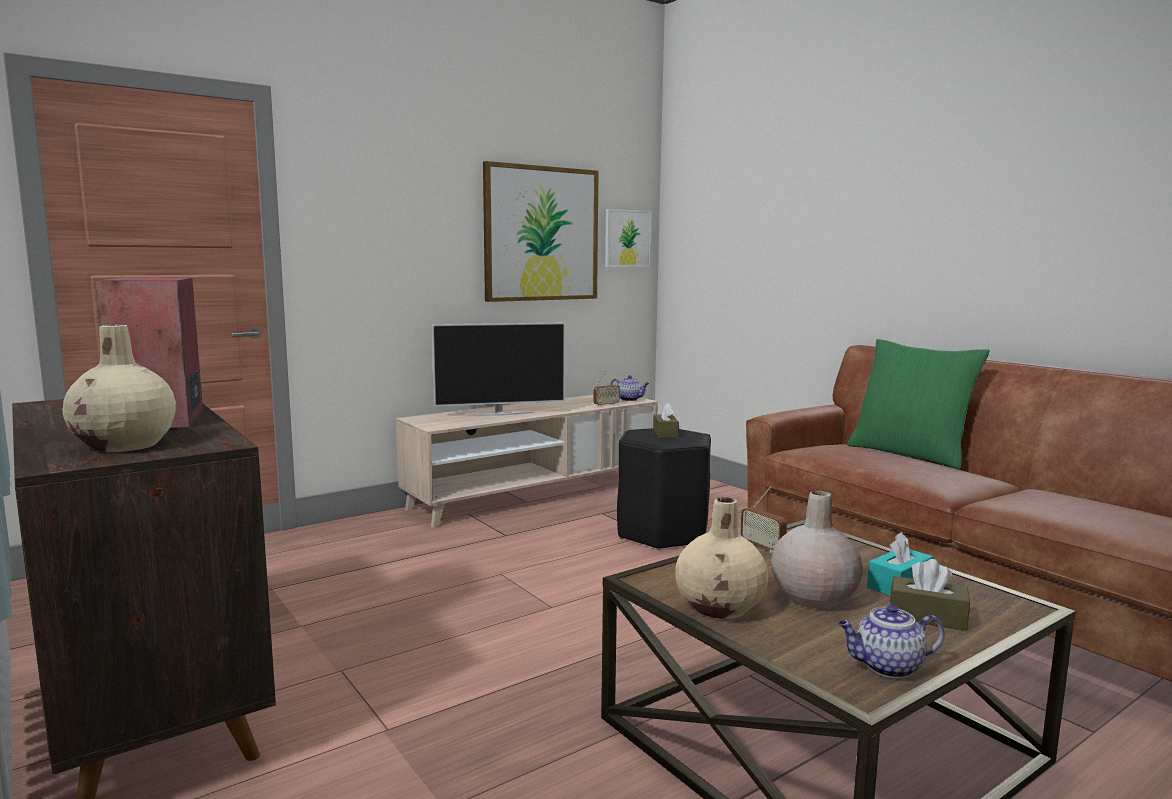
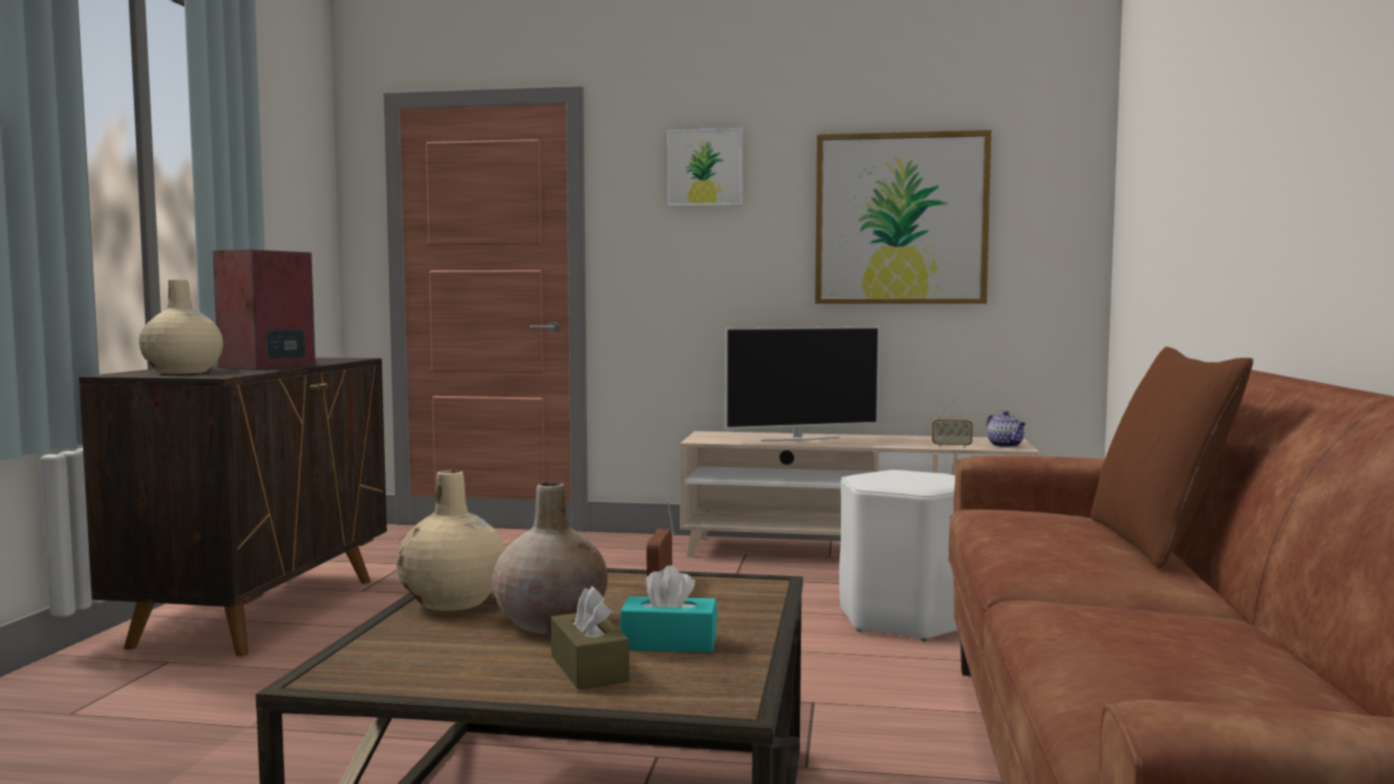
camera: 45 degrees right, 5 degrees down
television [432,322,565,416] -> television turned 45 degrees counterclockwise [725,326,880,441]
picture [605,209,652,267] -> picture moved to [667,128,743,207]
black stool [617,428,711,550] -> white stool [839,470,958,642]
brown tissue box [653,403,679,438] -> none
teapot [838,604,945,678] -> none
green pillow [847,339,990,469] -> brown pillow [1090,347,1253,568]

